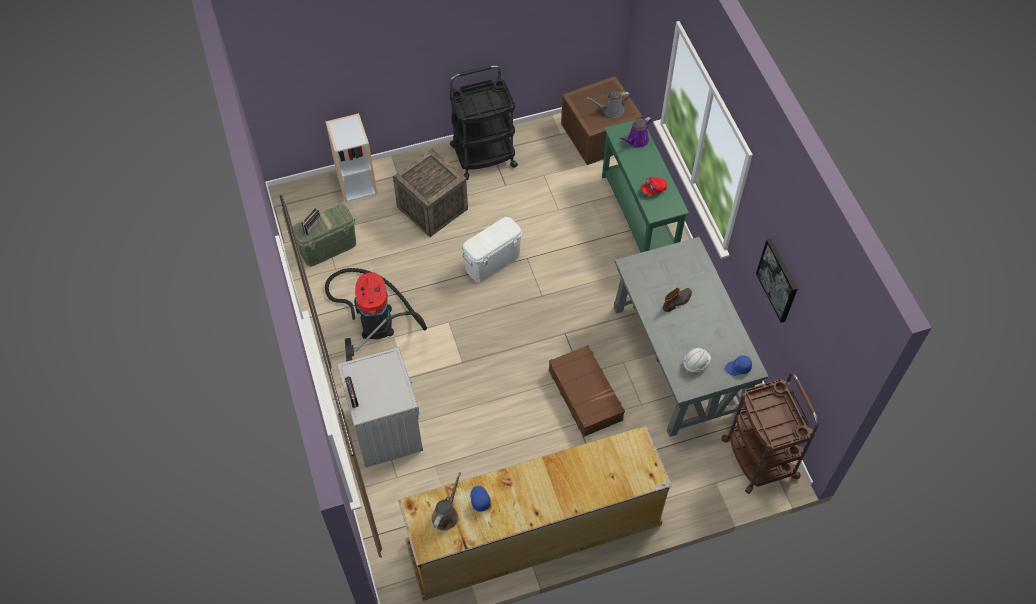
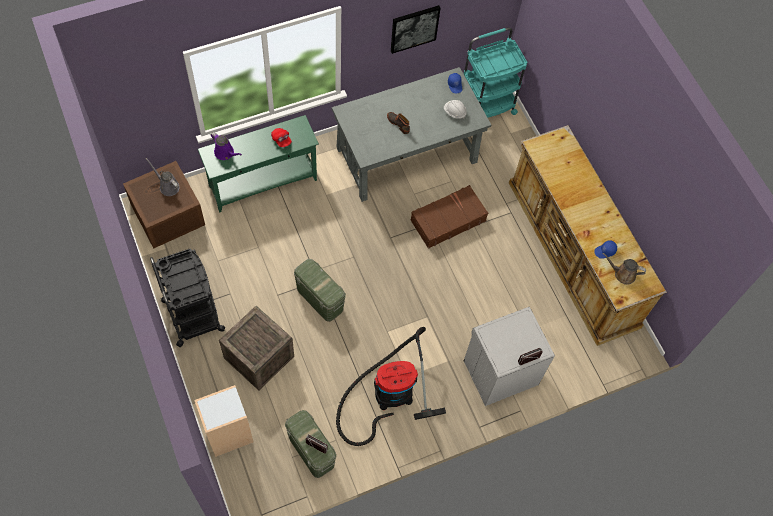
camera: 100 degrees left, 5 degrees up
white storage box [462,217,522,283] -> green storage box [294,259,346,322]
grey watering can [587,91,630,118] -> grey watering can turned 150 degrees clockwise [146,158,180,196]
brown cart [721,373,819,494] -> turquoise cart [464,28,527,118]

